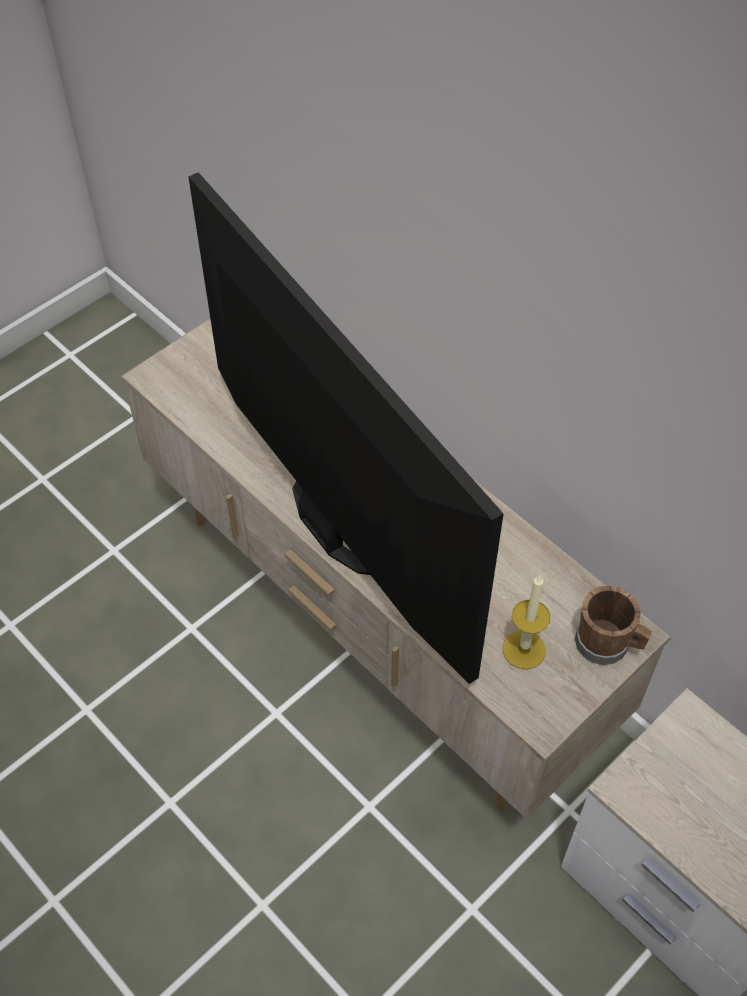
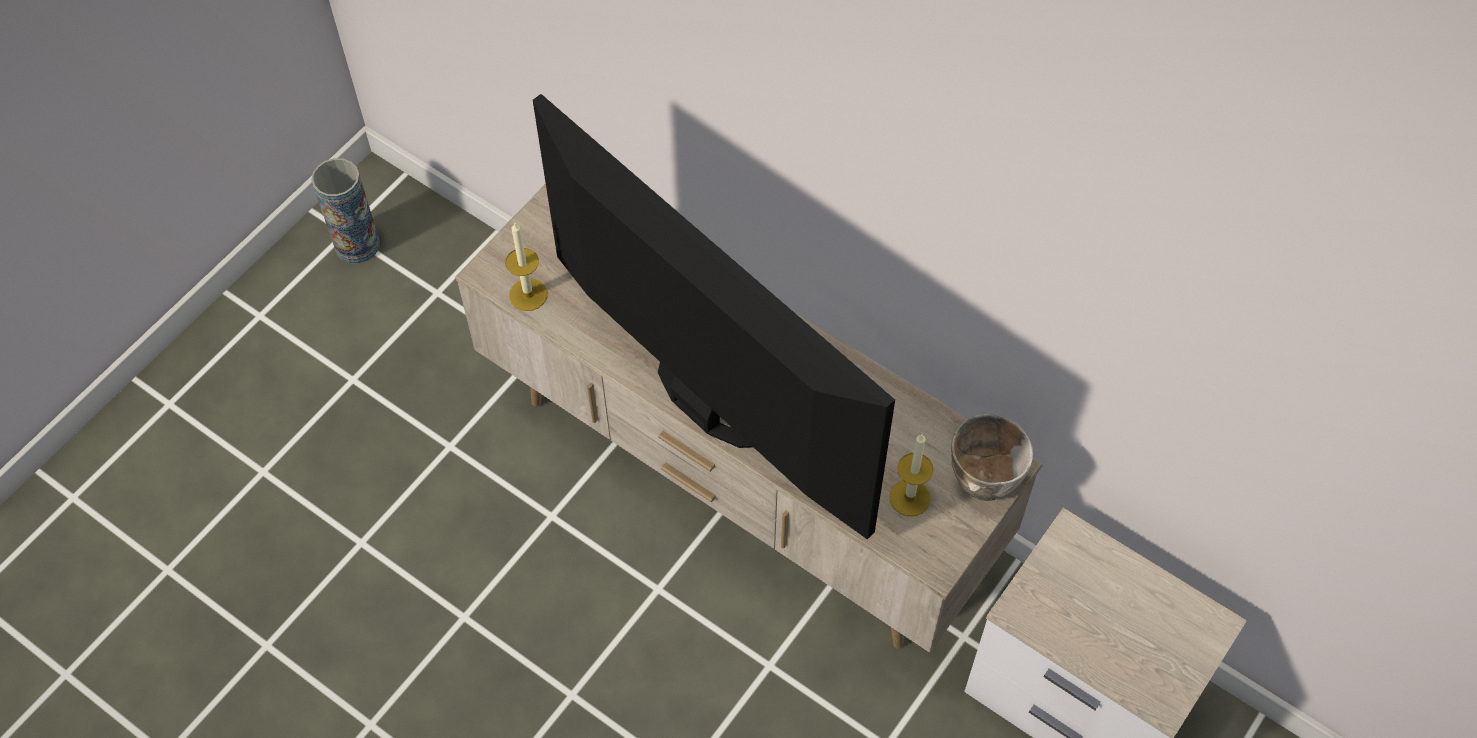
camera: 10 degrees left, 5 degrees up
brown mug [575,586,652,665] -> bowl [951,414,1033,501]
none -> vase [311,158,380,263]
none -> candle [505,222,547,311]

